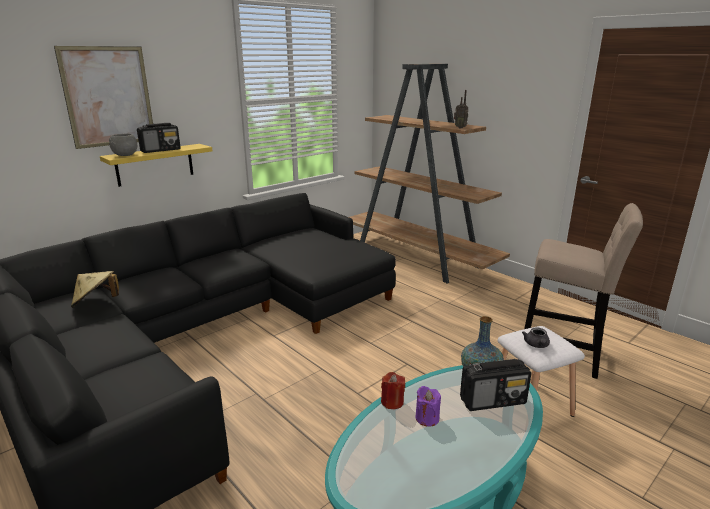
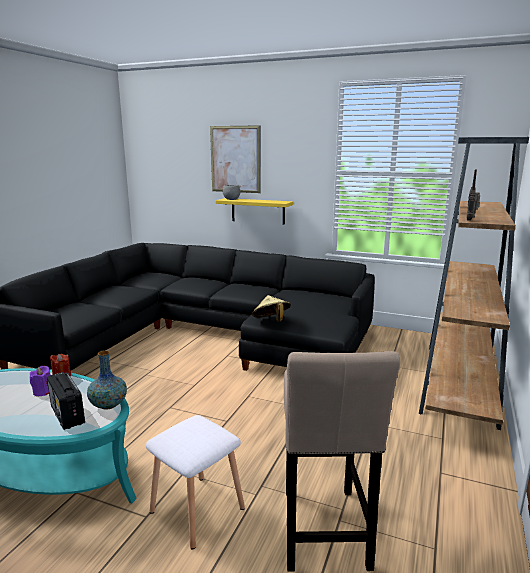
camera: 65 degrees right, 5 degrees down
beige hat [71,271,119,308] -> beige hat moved to [252,295,291,321]
radio [137,123,181,153] -> none
grey teapot [522,327,550,348] -> none

